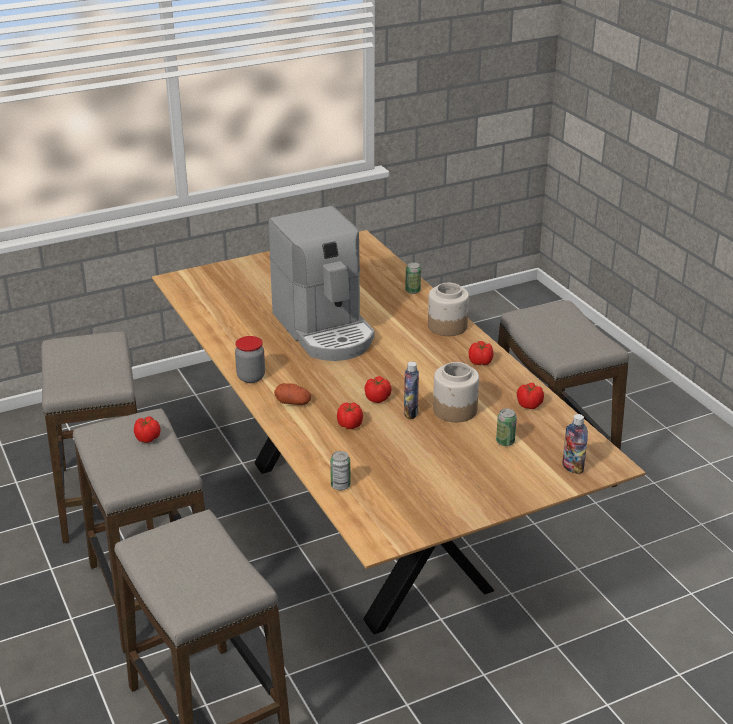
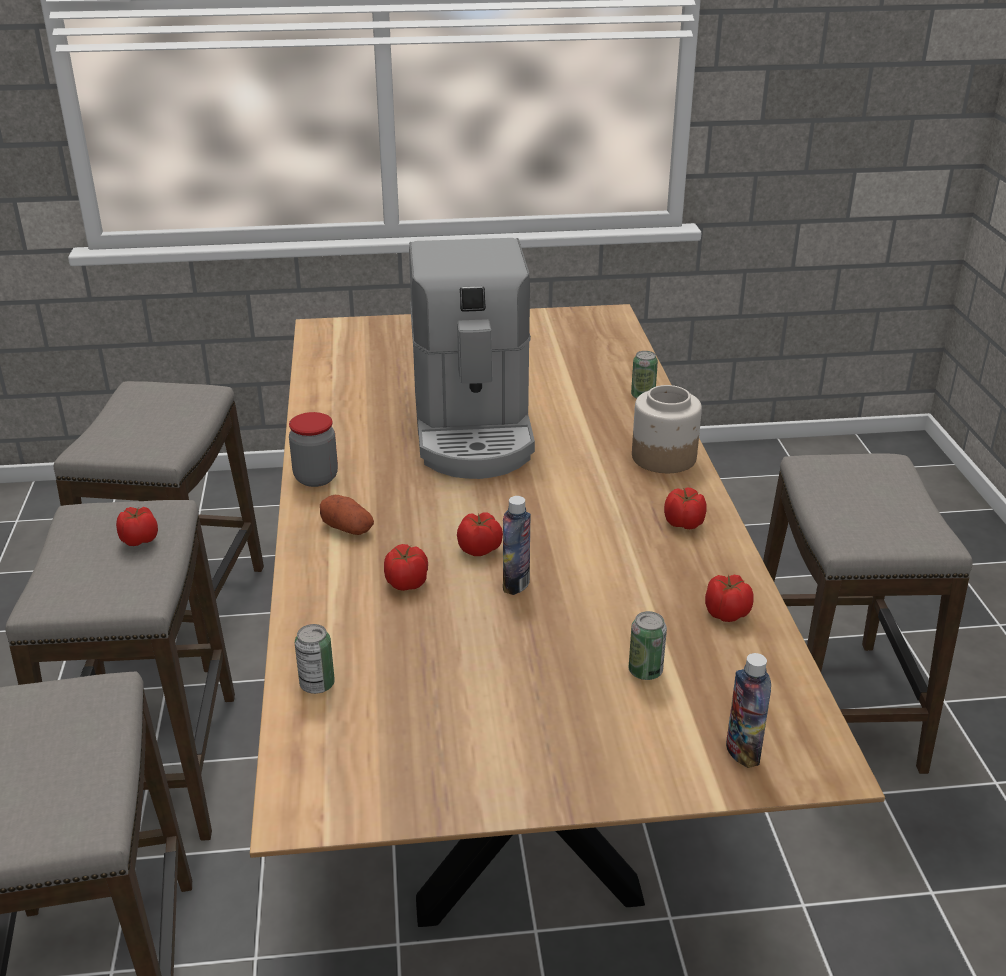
camera: 20 degrees right, 0 degrees up
jar [433,362,479,422] -> none

